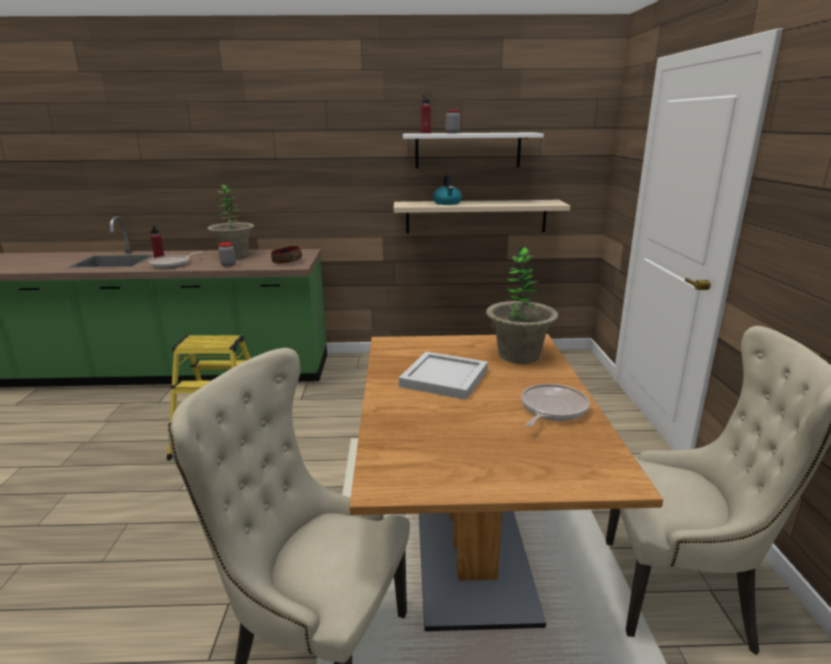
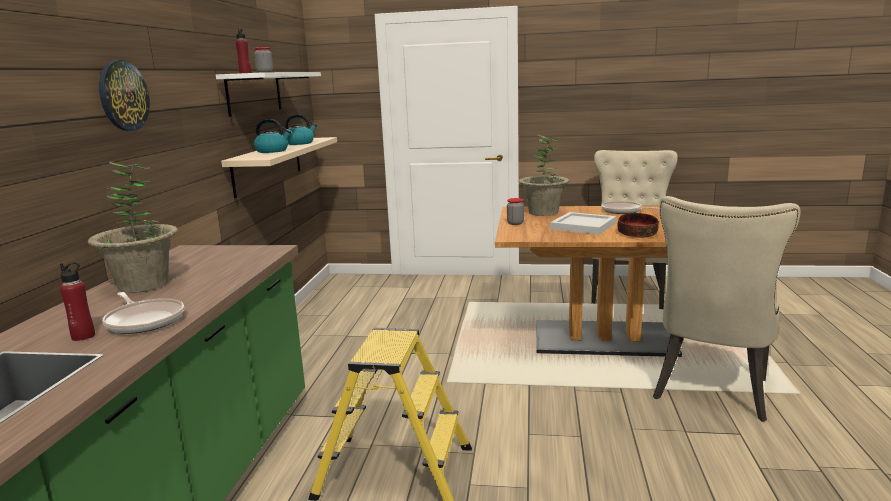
camera: 80 degrees left, 5 degrees down
jar [218,242,236,267] -> jar moved to [507,198,524,225]
bowl [271,246,302,264] -> bowl moved to [617,213,659,238]
none -> wall clock [99,60,150,131]
none -> kettle [284,114,317,145]

